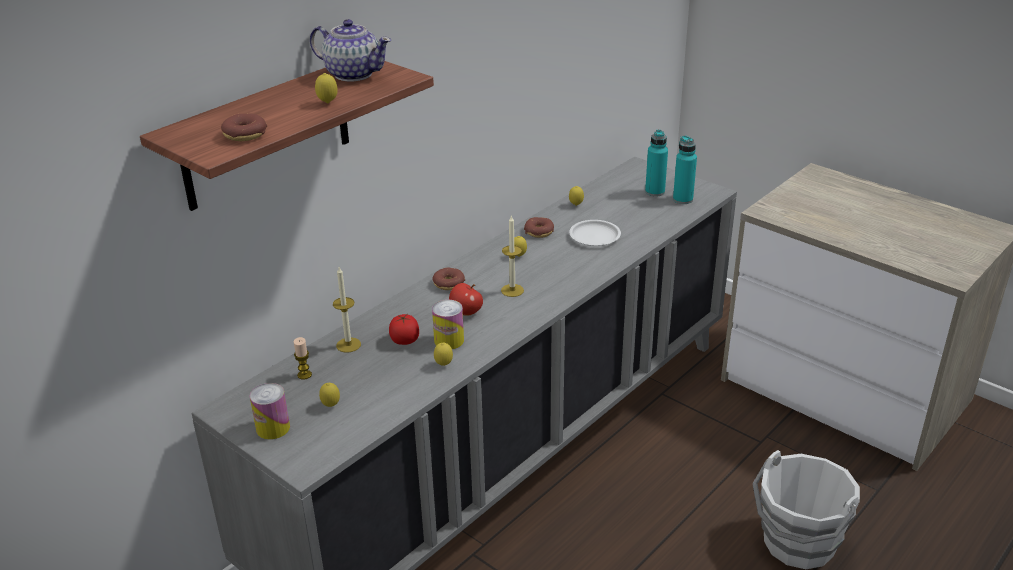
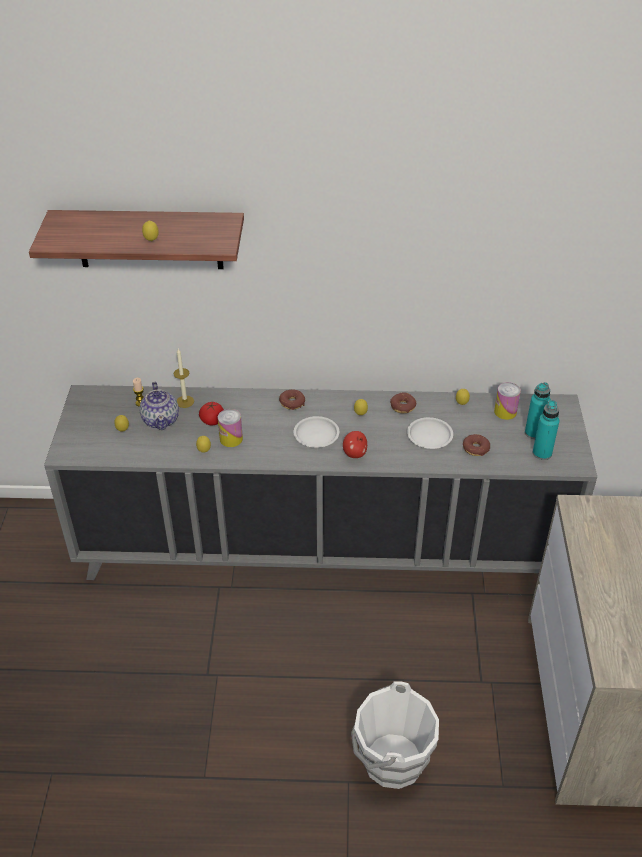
camera: 50 degrees right, 10 degrees up
donut [221,114,267,141] -> donut moved to [463,434,490,456]
can [250,383,290,440] -> can moved to [494,382,521,420]
teapot [310,19,391,81] -> teapot moved to [139,382,179,430]
apple [449,283,483,316] -> apple moved to [343,431,367,458]
candle [501,215,524,297] -> white plate [294,416,339,448]

